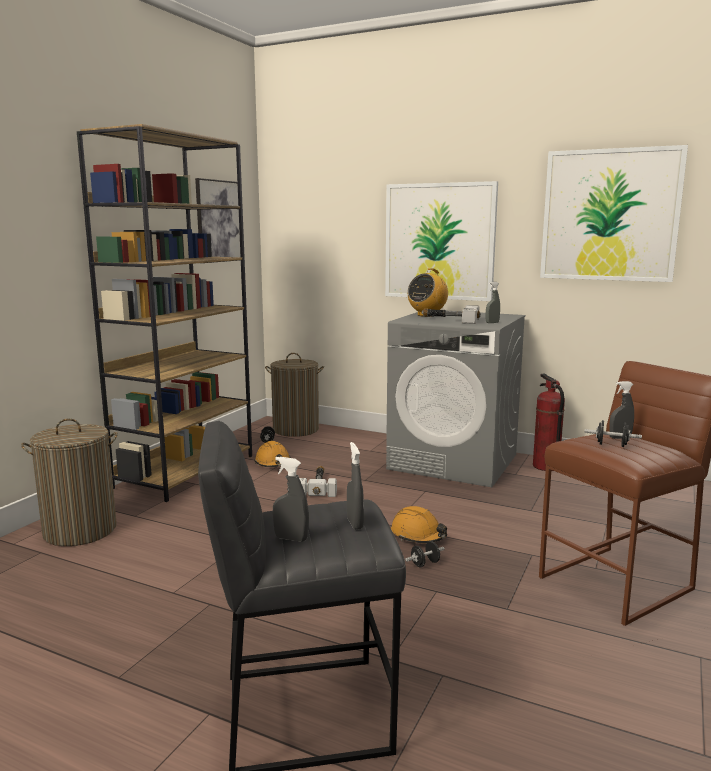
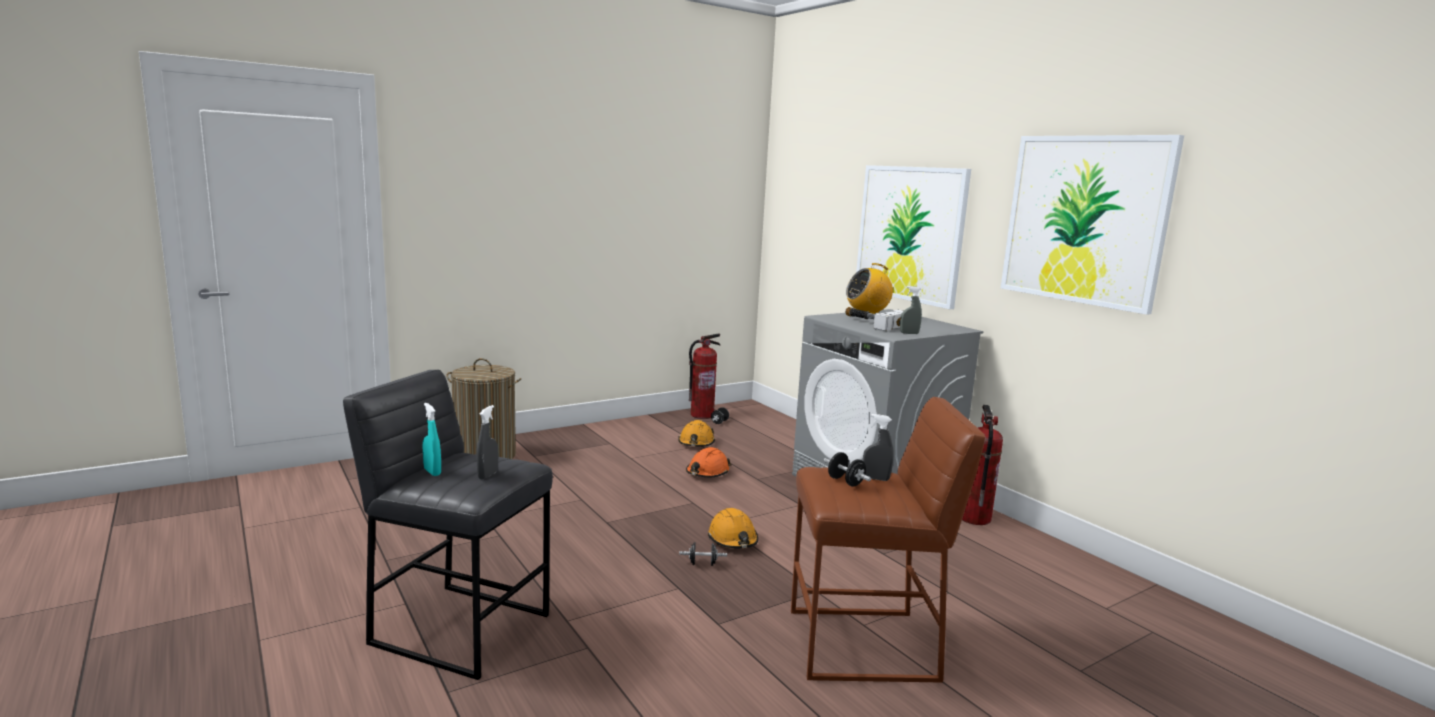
camera: 30 degrees right, 0 degrees up
brown bookcase [77,124,252,502] -> none
picture [195,178,240,263] -> none
laundry basket [265,353,324,437] -> none
grey spray bottle [273,457,309,542] -> turquoise spray bottle [422,403,441,476]
hammer [299,466,337,497] -> orange hard hat [686,447,731,477]
none -> fire extinguisher [689,334,721,419]

